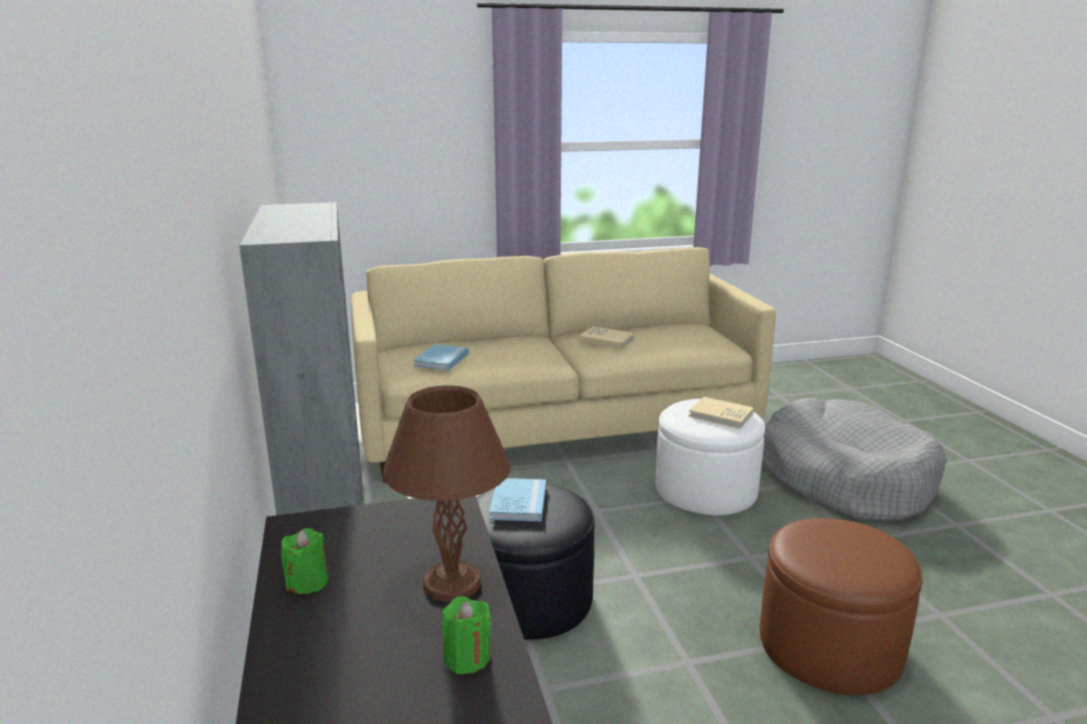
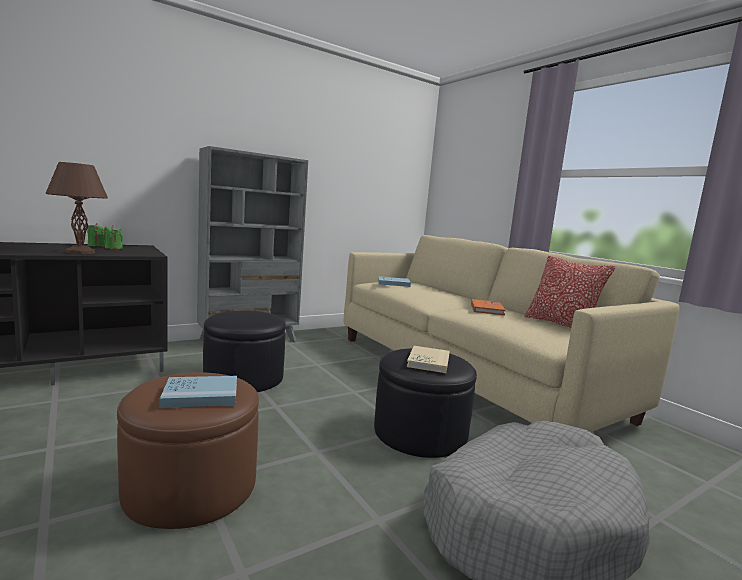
camera: 70 degrees right, 10 degrees down
green candle [442,596,491,674] -> green candle moved to [105,225,123,249]
blue book [489,478,546,522] -> blue book moved to [160,376,237,408]
beige book [578,327,634,349] -> orange book [471,299,506,315]
white ottoman [655,399,765,515] -> black ottoman [374,348,477,458]
none -> pillow [524,256,616,328]

